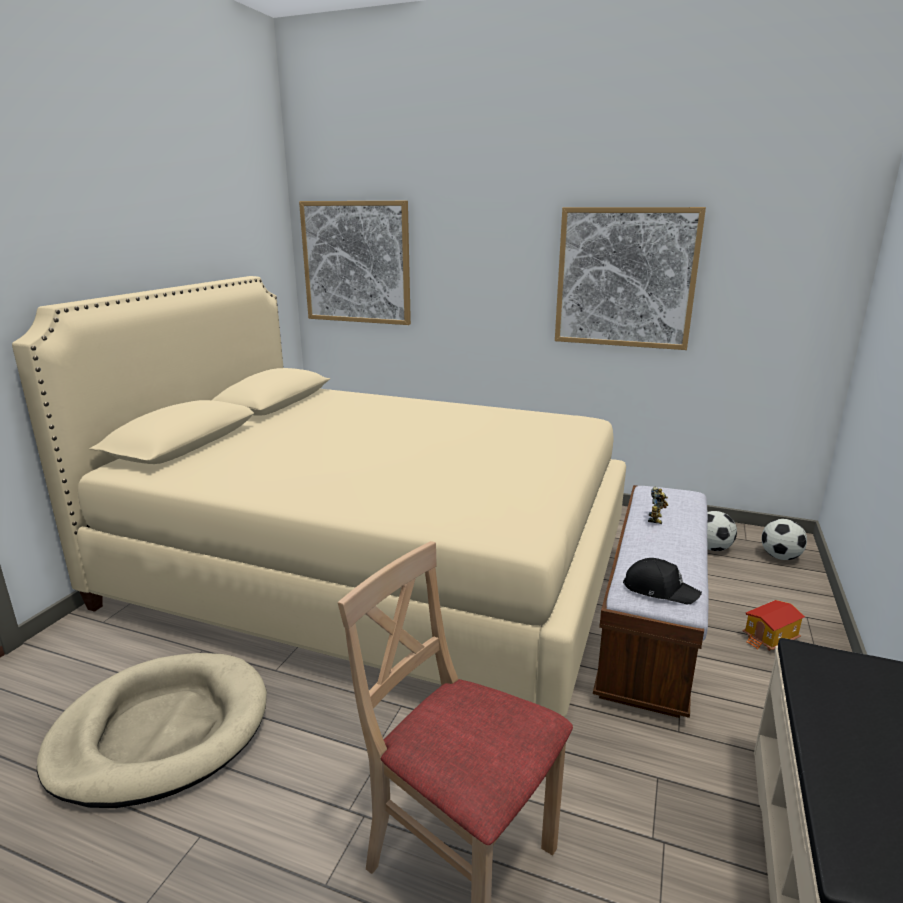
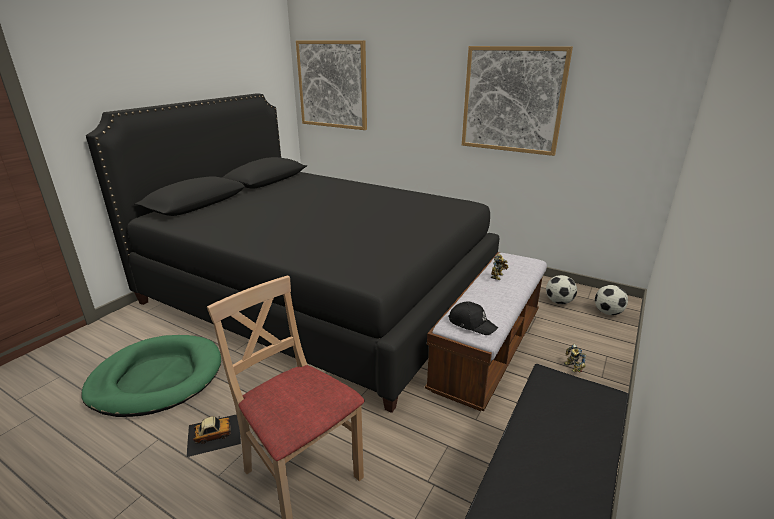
camera: 10 degrees right, 5 degrees up
beige bed [12,276,626,717] -> black bed [86,93,499,413]
beige dog bed [37,653,267,808] -> green dog bed [81,335,221,417]
toy house [742,600,805,651] -> toy robot [564,344,586,372]
none -> toy car [186,414,241,457]

